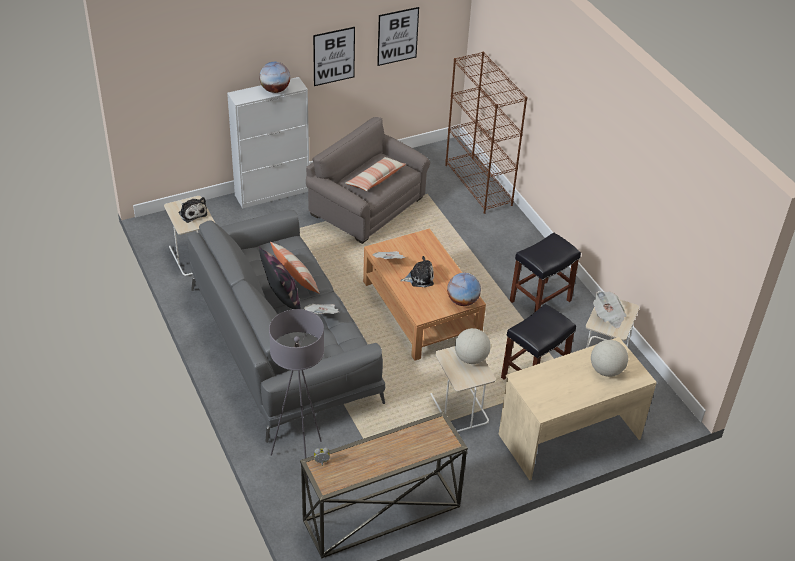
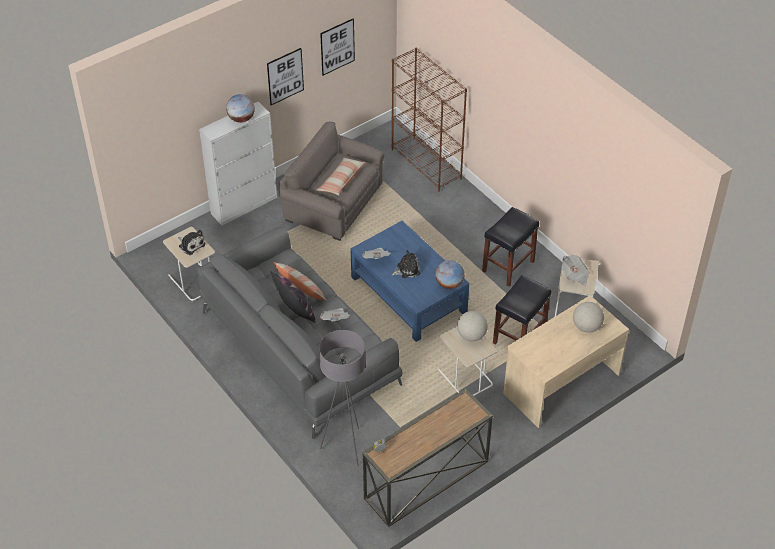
camera: 10 degrees left, 5 degrees up
brown coffee table [363,228,486,361] -> blue coffee table [350,221,470,342]

